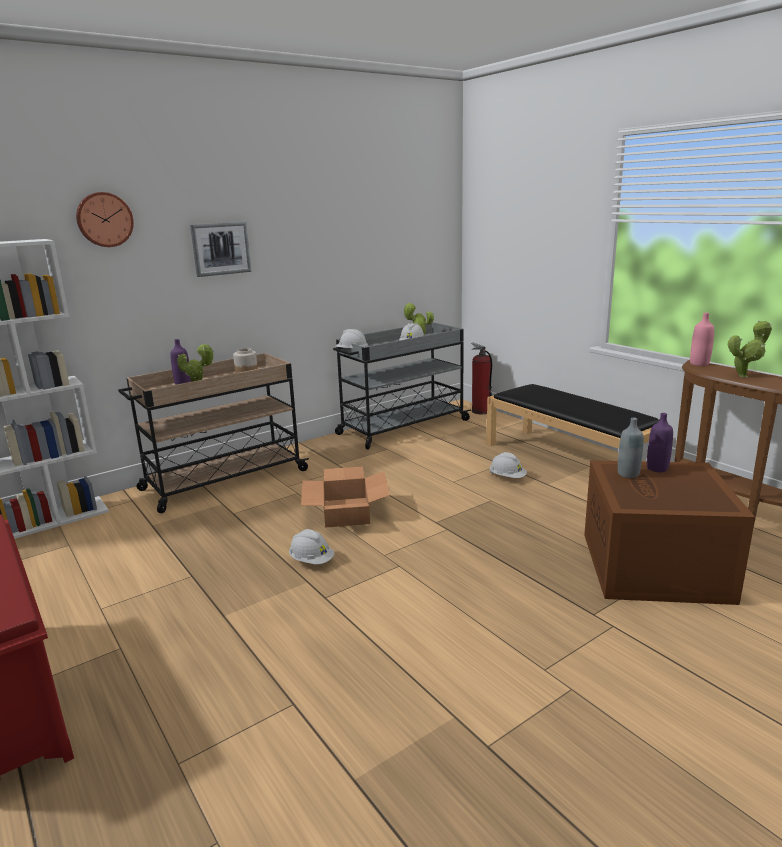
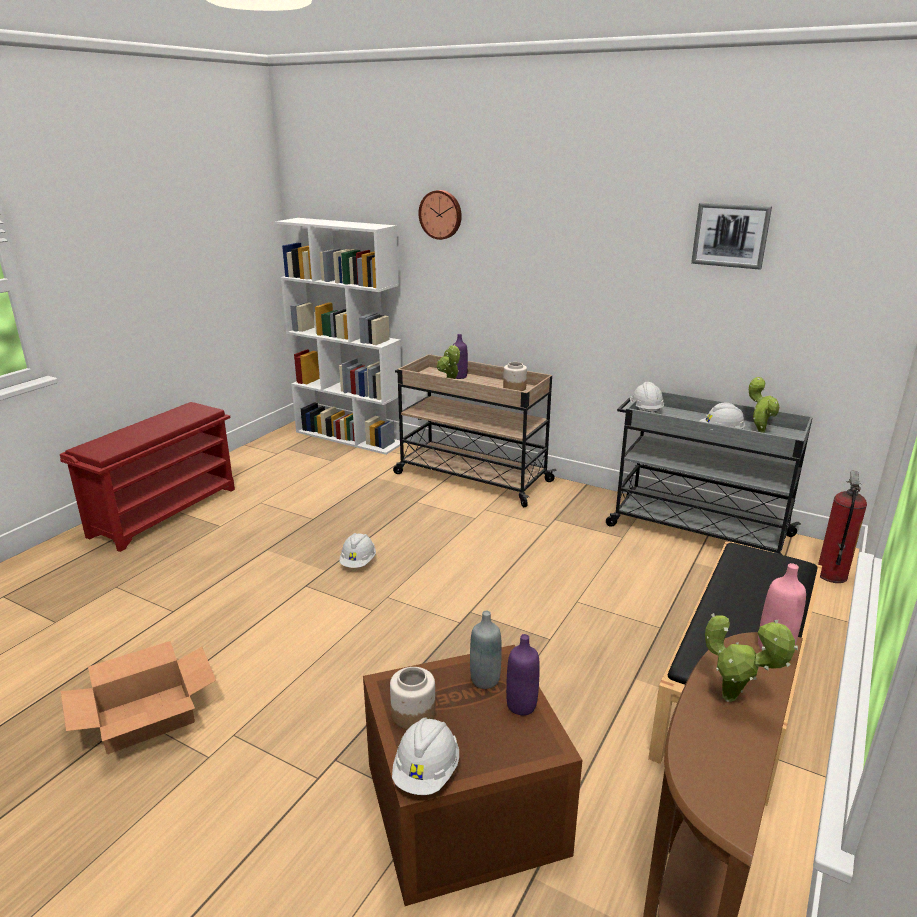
camera: 65 degrees right, 5 degrees up
picture [190,222,251,277] -> picture moved to [691,203,772,270]
cardboard box [301,466,390,528] -> cardboard box moved to [61,641,216,754]
white hard hat [489,452,527,478] -> white hard hat moved to [392,718,459,795]
none -> jar [390,667,436,729]

